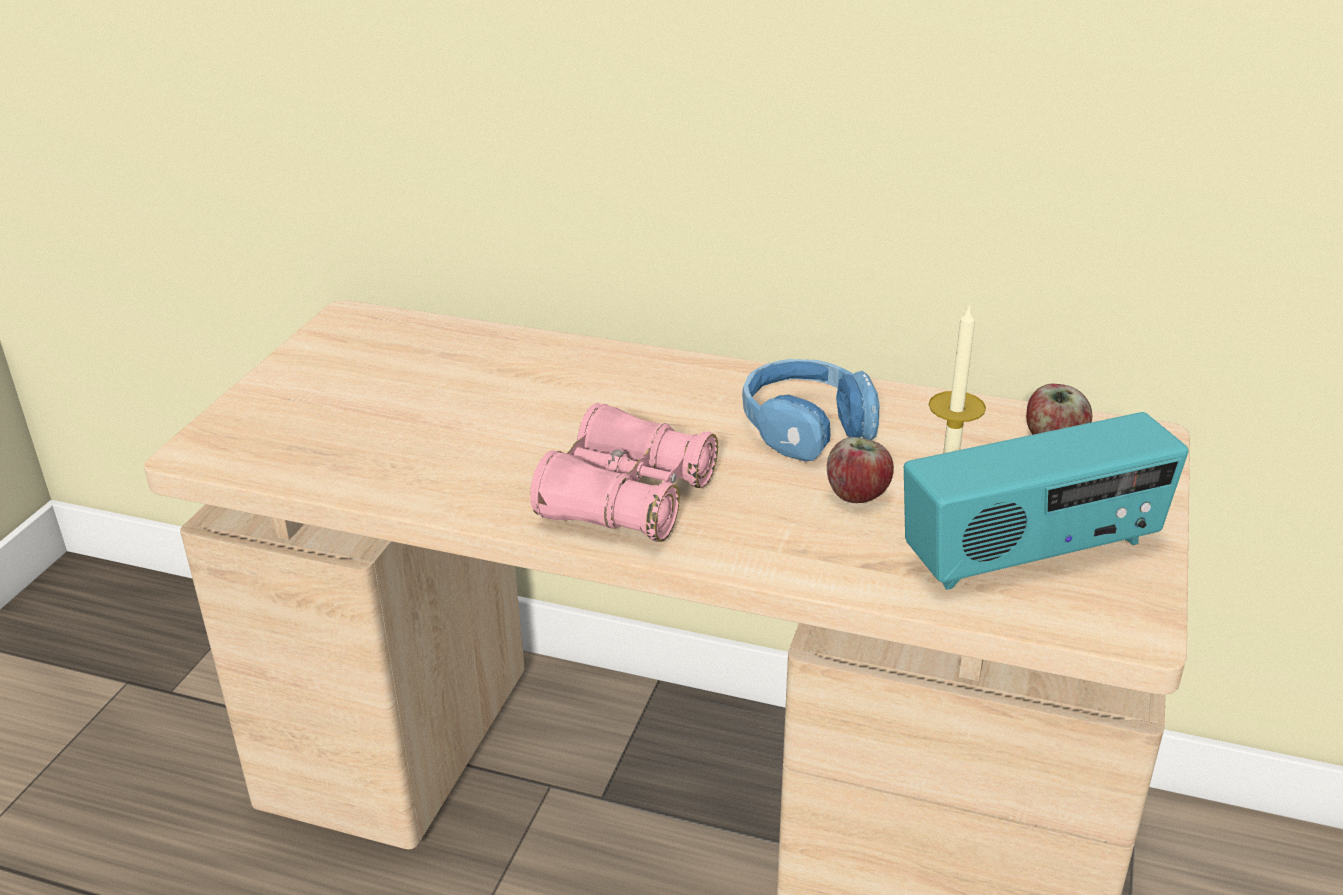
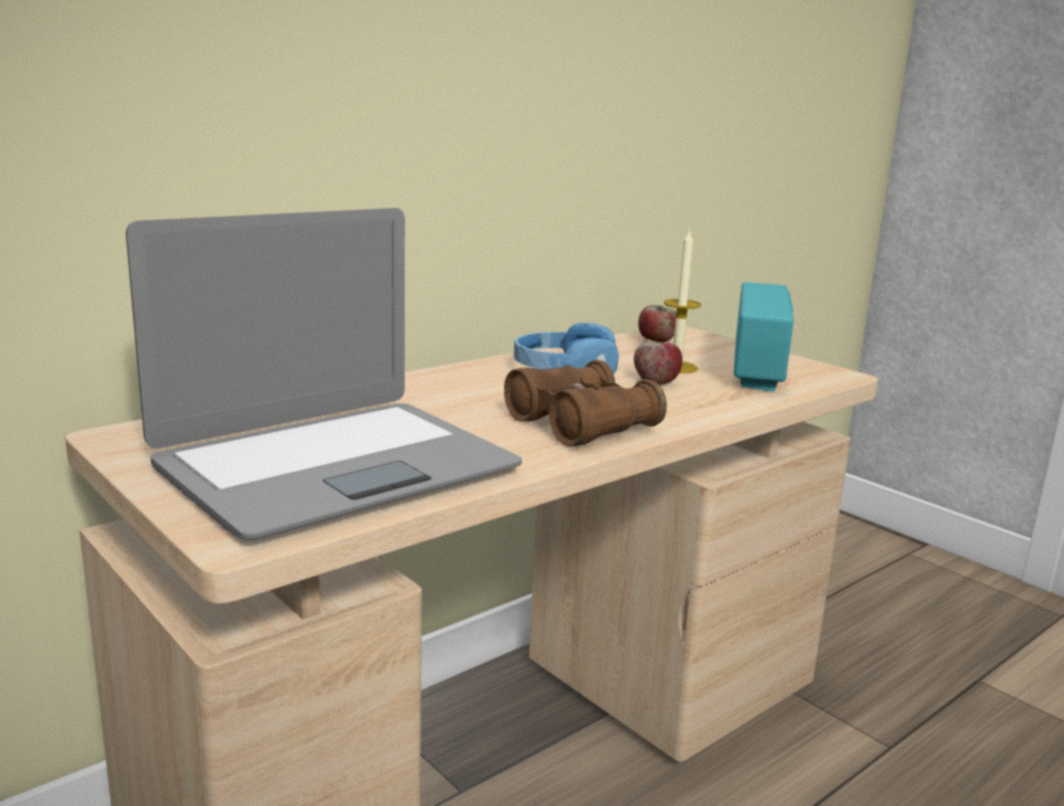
camera: 60 degrees left, 15 degrees down
pink binoculars [530,403,718,542] -> brown binoculars [504,360,667,447]
none -> laptop [126,208,522,540]

